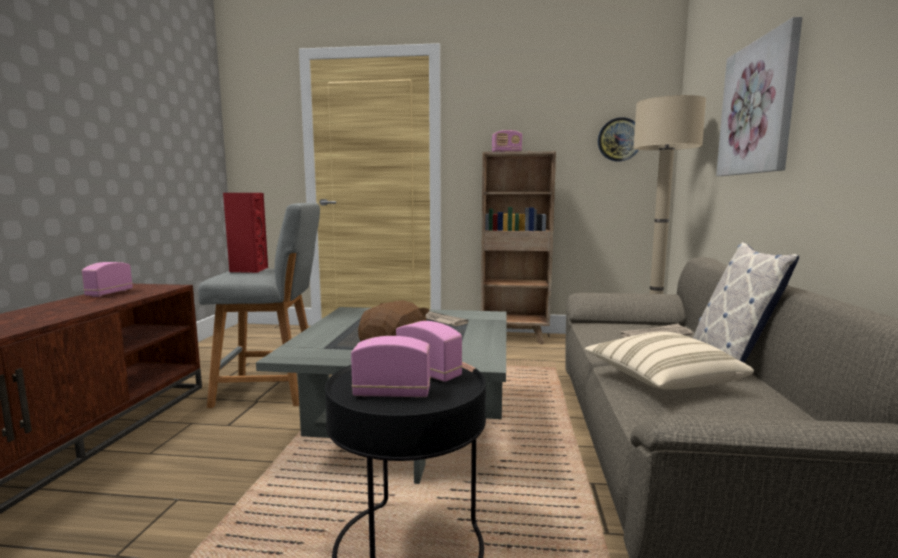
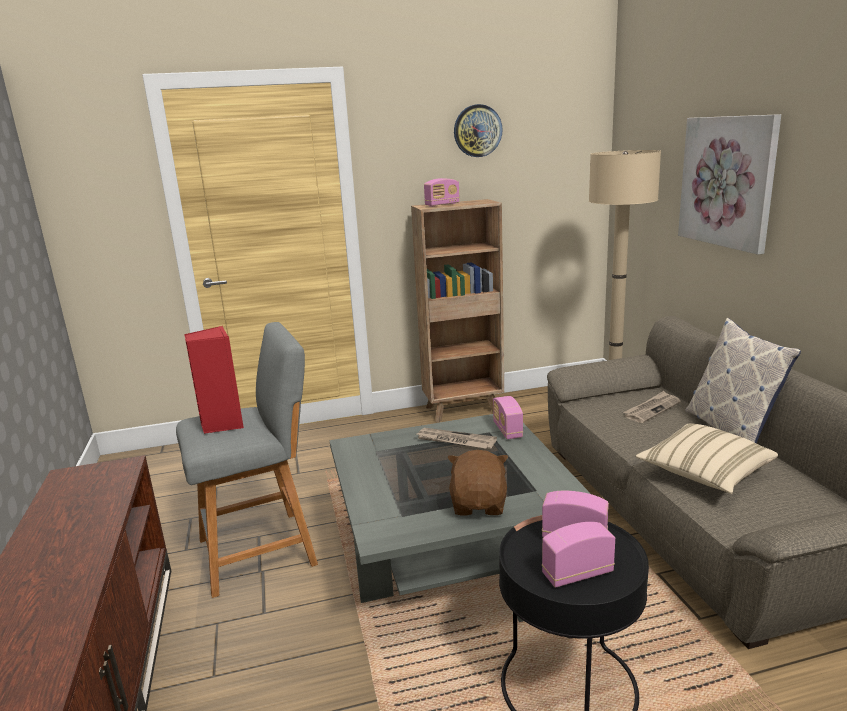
camera: 20 degrees left, 10 degrees up
radio [82,262,133,297] -> radio moved to [493,396,523,439]
wall clock [598,117,638,162] -> wall clock moved to [454,104,503,157]

